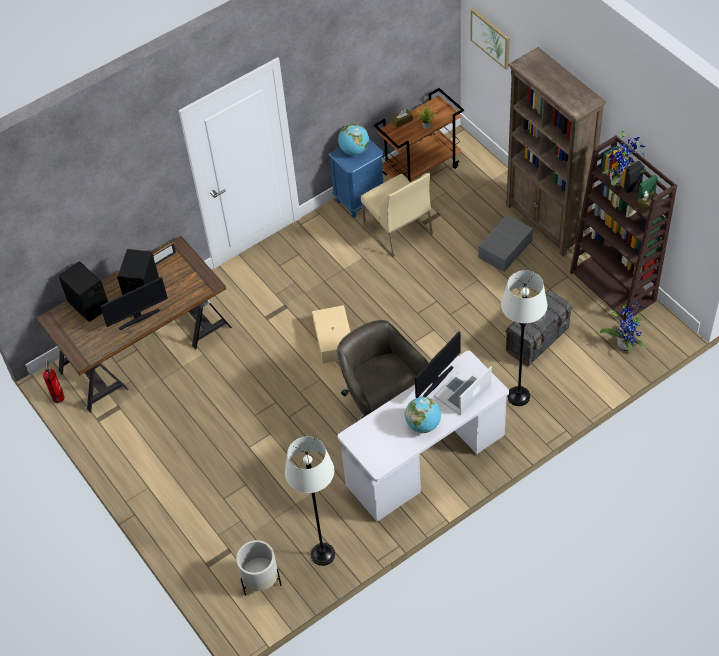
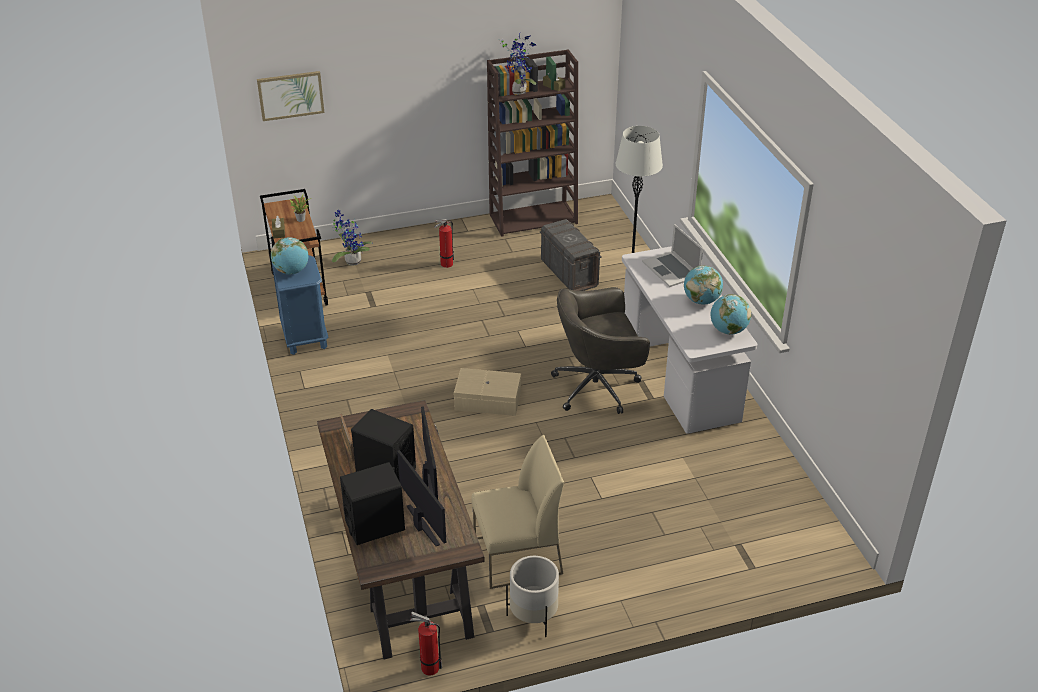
camera: 75 degrees left, 15 degrees down
white planter [236,540,282,595] -> white planter moved to [506,556,559,637]
white floor lamp [285,436,335,566] -> none
beige chair [361,173,433,257] -> beige chair moved to [471,435,564,589]
monitor [415,332,461,398] -> monitor moved to [397,450,446,546]
grey storage box [478,215,533,272] -> fire extinguisher [434,219,454,268]
brown bookcase [506,47,606,257] -> none
potted plant [600,301,646,351] -> potted plant moved to [332,210,373,266]
none -> globe [711,294,751,335]

